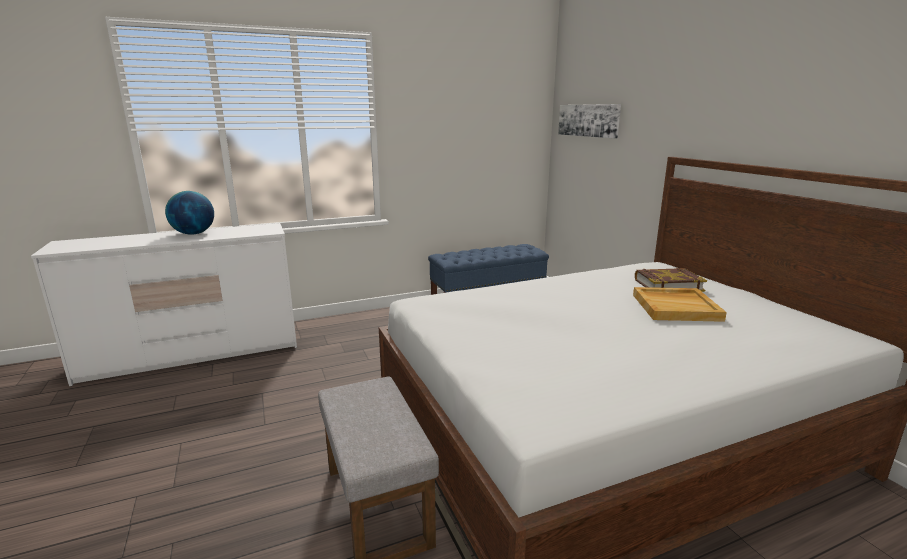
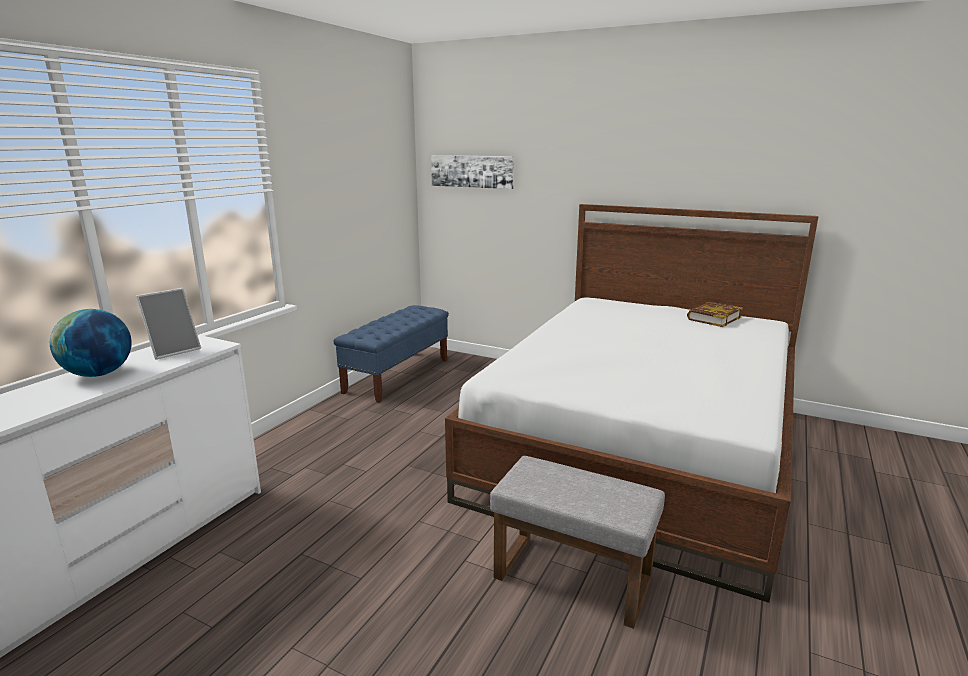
camera: 40 degrees left, 0 degrees up
beige tray [633,287,727,322] -> none
book [635,268,707,292] -> book moved to [687,302,743,327]
none -> picture frame [136,288,201,360]

